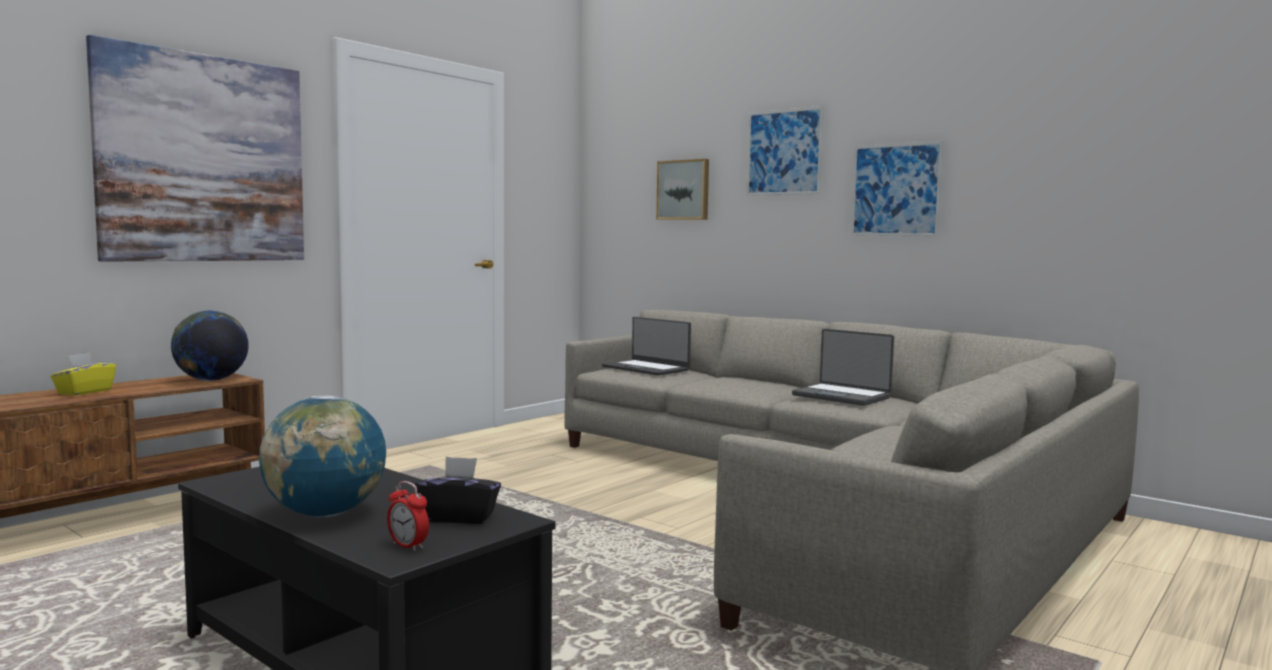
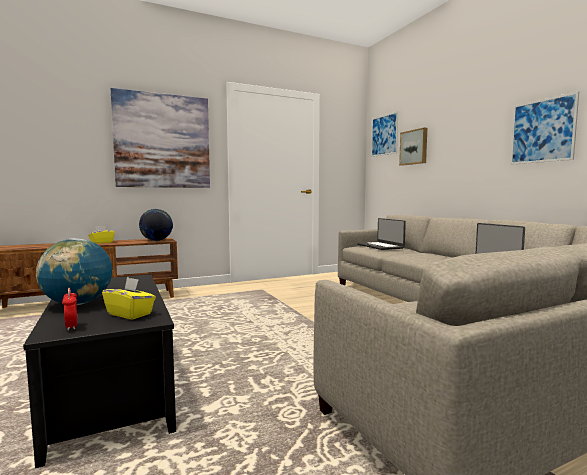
camera: 25 degrees right, 0 degrees up
black tissue box [414,457,501,524] -> yellow tissue box [102,277,156,320]
picture [746,106,824,196] -> picture moved to [371,111,398,157]

